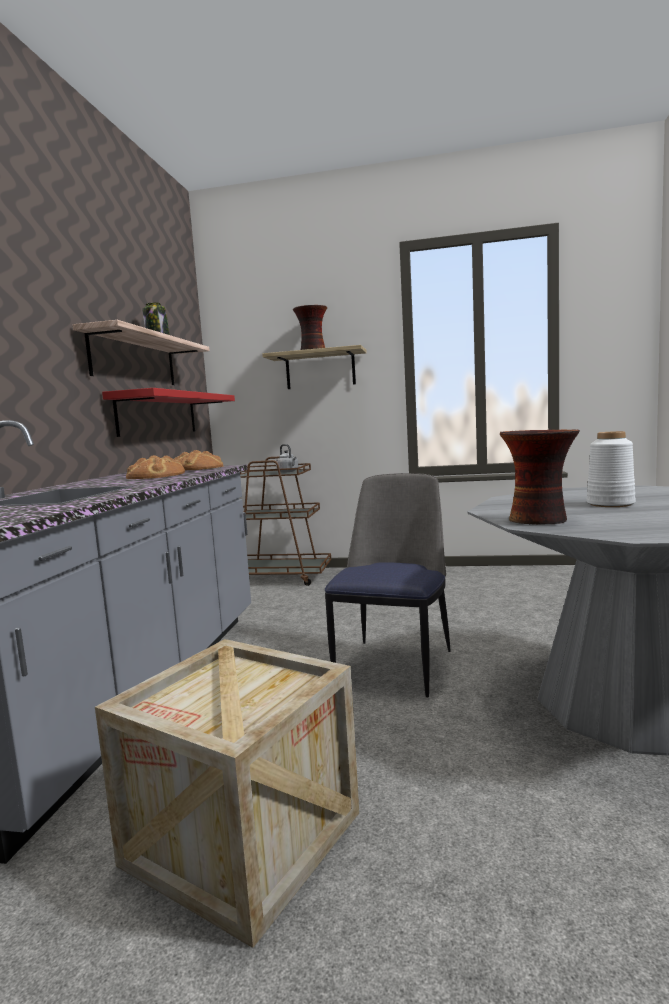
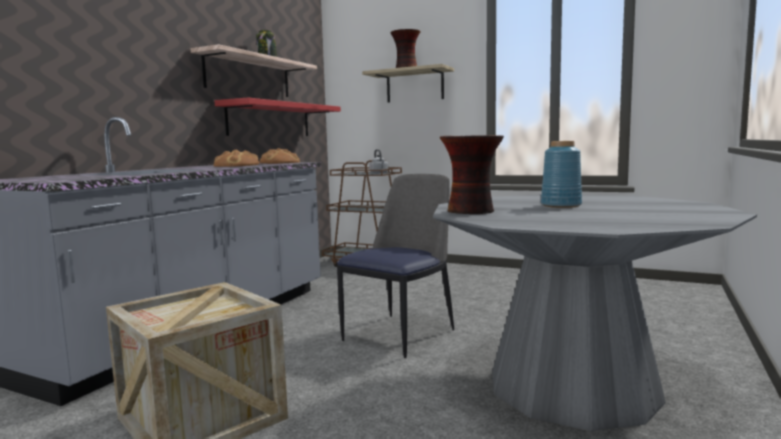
camera: 15 degrees right, 0 degrees up
white vase [586,431,636,507] -> blue vase [541,141,582,208]

